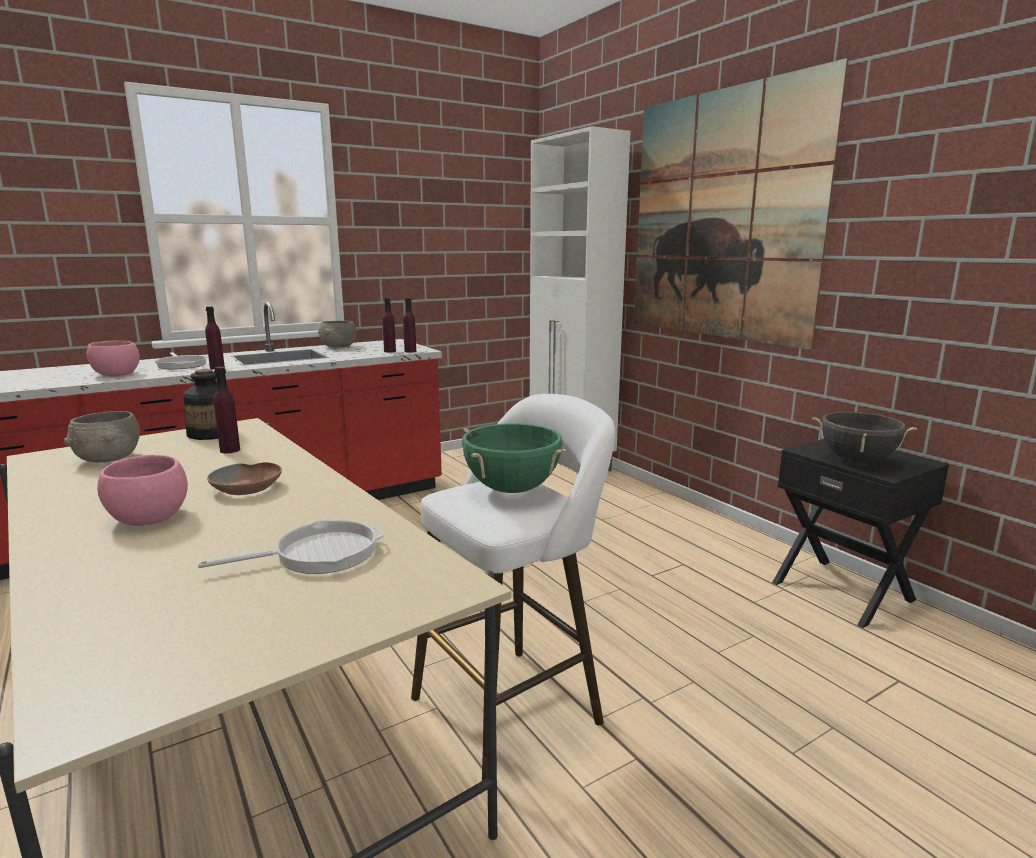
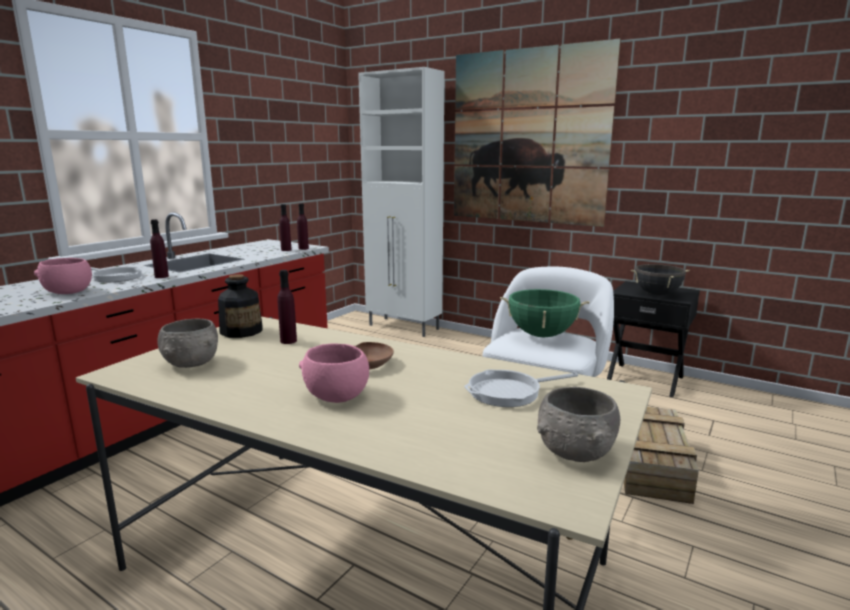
camera: 25 degrees left, 0 degrees up
frying pan [198,520,384,574] -> frying pan turned 150 degrees counterclockwise [464,369,578,407]
grey bowl [318,321,357,348] -> grey bowl moved to [537,387,620,462]
none -> crate [624,407,699,504]

